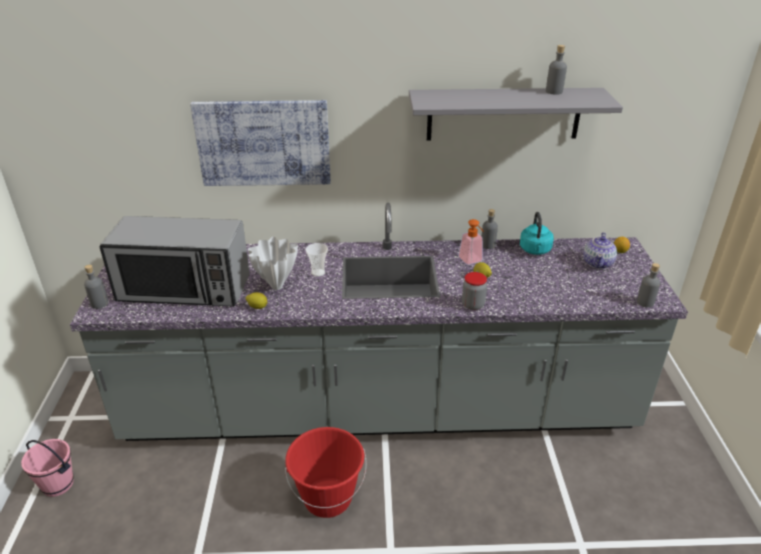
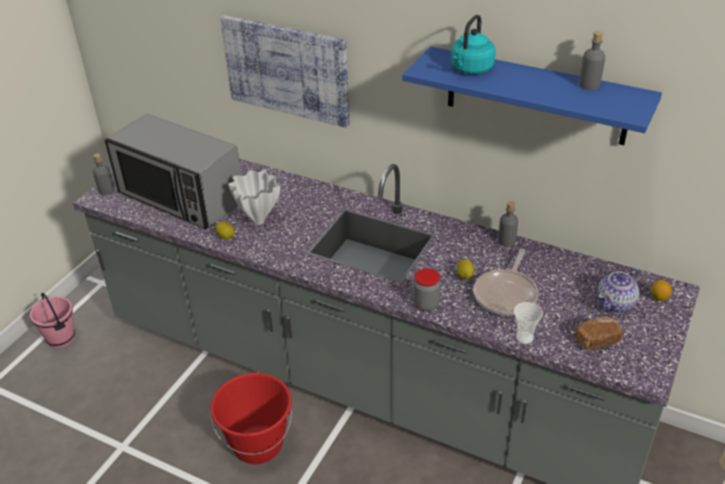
camera: 30 degrees right, 5 degrees up
cup [305,243,328,277] -> cup moved to [514,302,543,344]
grey shelf [409,88,623,140] -> blue shelf [403,47,662,145]
soap dispenser [459,219,484,265] -> none
turquoise kettle [520,212,554,255] -> turquoise kettle moved to [451,15,495,74]
grey bottle [637,263,660,308] -> none
none -> frying pan [473,249,538,316]
none -> bread [575,316,622,350]

